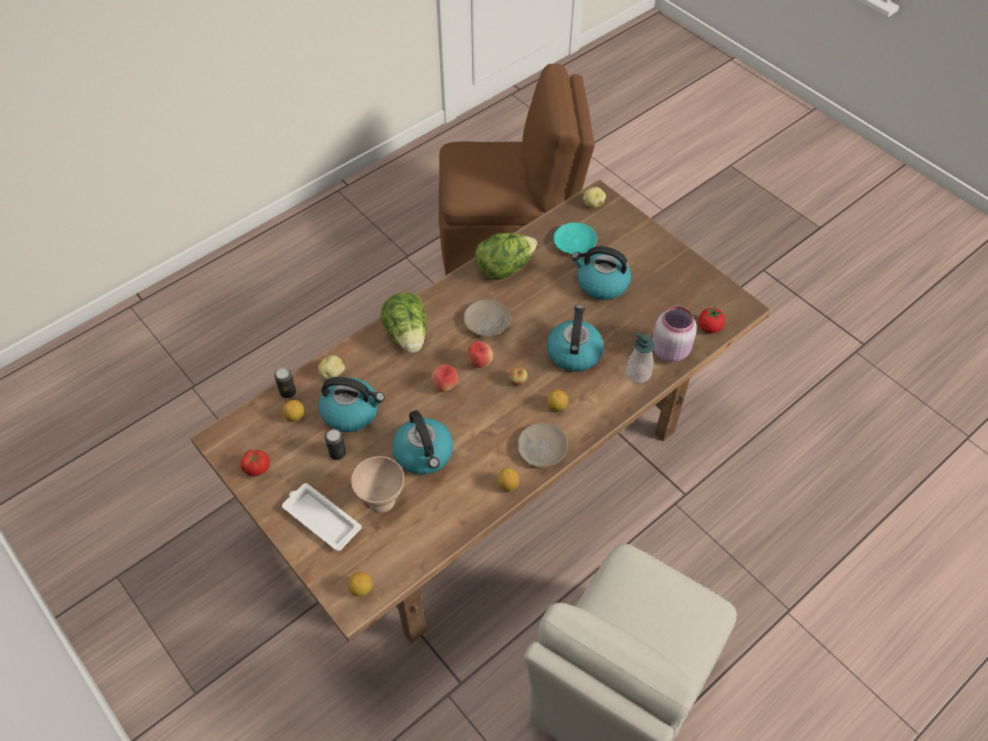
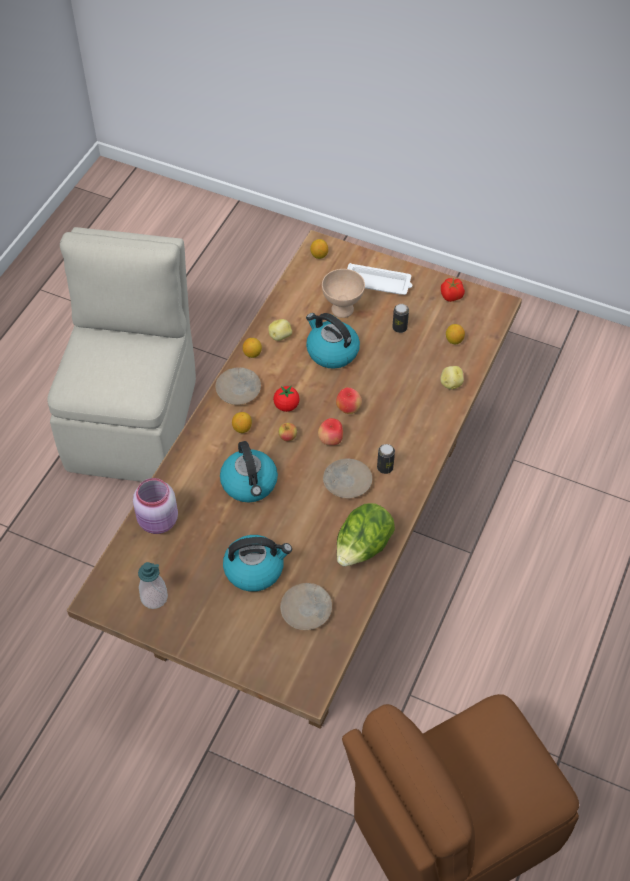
camera: 155 degrees right, 0 degrees up
can [274,368,296,398] -> can moved to [377,444,395,474]
kettle [319,377,385,432] -> none
lettuce [380,292,427,353] -> none
turquoise plate [553,222,597,254] -> beige plate [280,583,332,630]
potato [583,187,606,208] -> potato moved to [268,319,292,341]
soap dispenser [626,333,655,383] -> soap dispenser moved to [138,562,168,609]
tomato [698,307,725,333] -> tomato moved to [273,386,300,412]

